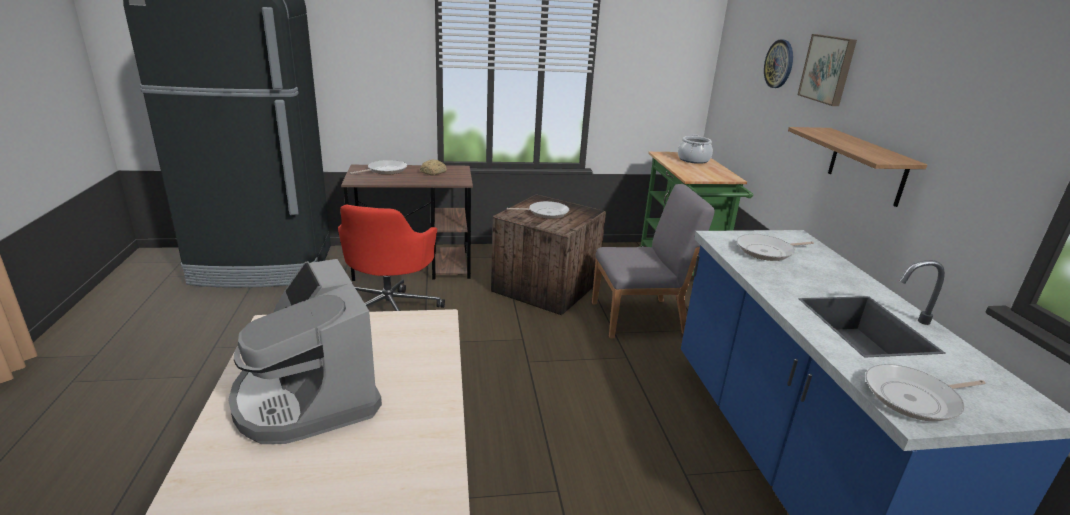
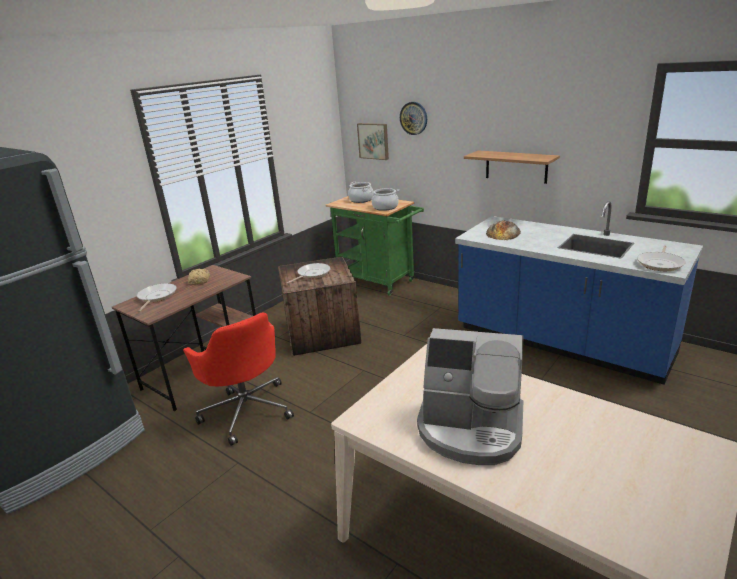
camera: 40 degrees left, 0 degrees up
grey chair [592,184,715,339] -> none
frying pan [737,234,814,261] -> bread [486,220,521,240]
picture [797,34,857,106] -> picture moved to [357,123,389,160]
none -> cooking pot [370,188,399,211]

